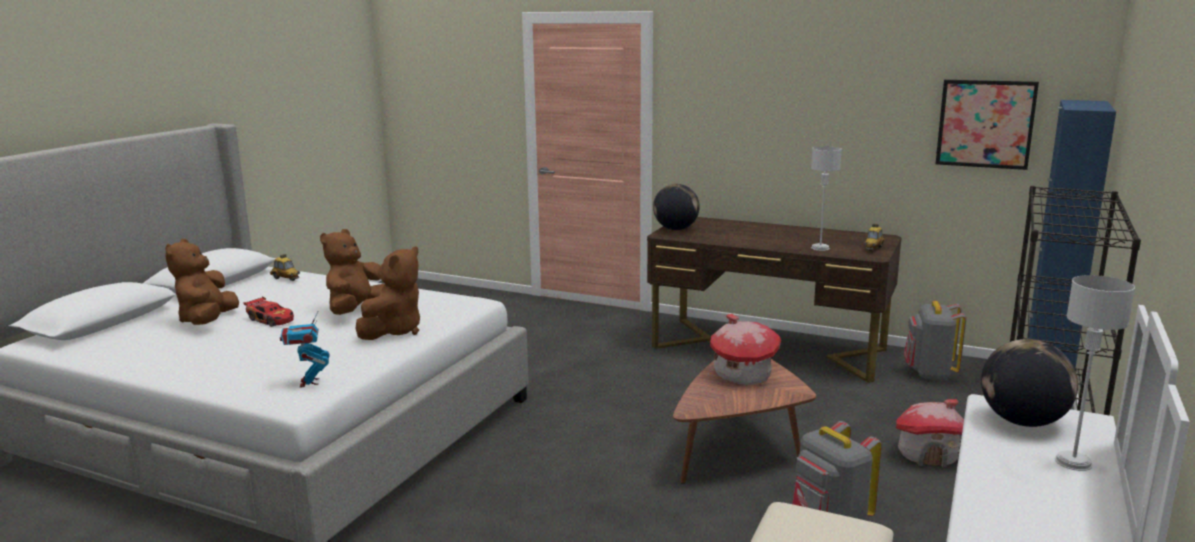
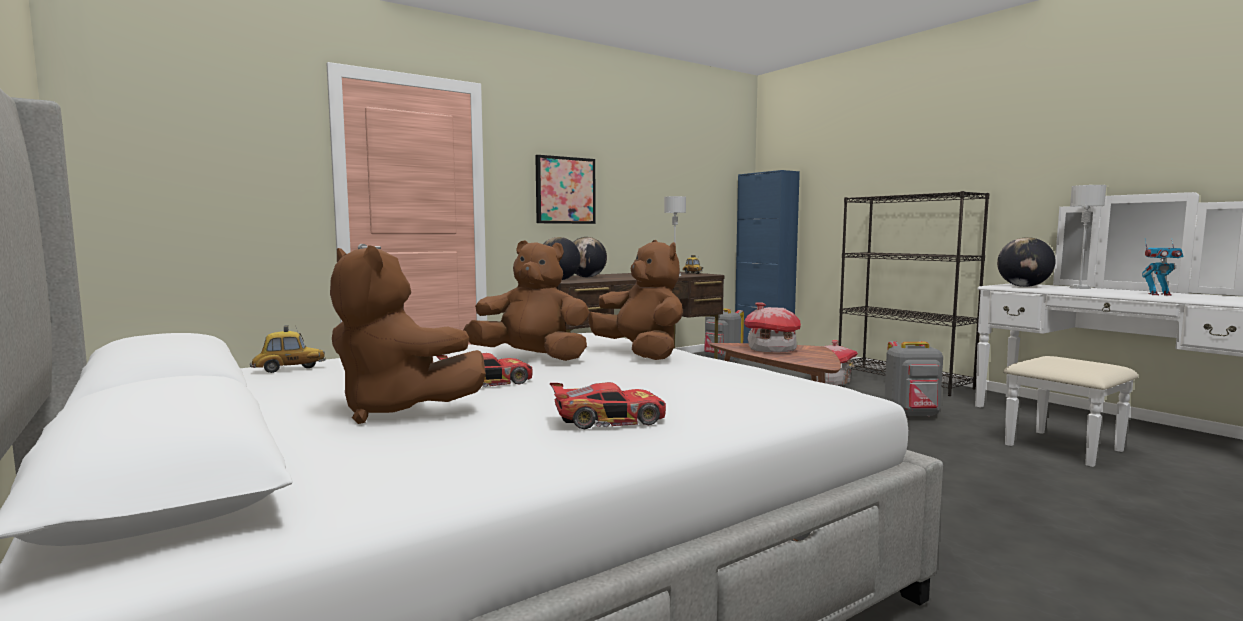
camera: 60 degrees left, 10 degrees down
toy robot [280,312,329,388] -> toy robot moved to [1142,238,1183,296]
brown plush toy [320,229,384,315] -> brown plush toy turned 135 degrees clockwise [464,240,589,361]
picture [936,80,1039,170] -> picture moved to [535,155,596,224]
none -> toy car [550,382,666,429]
none -> globe [573,237,607,277]

